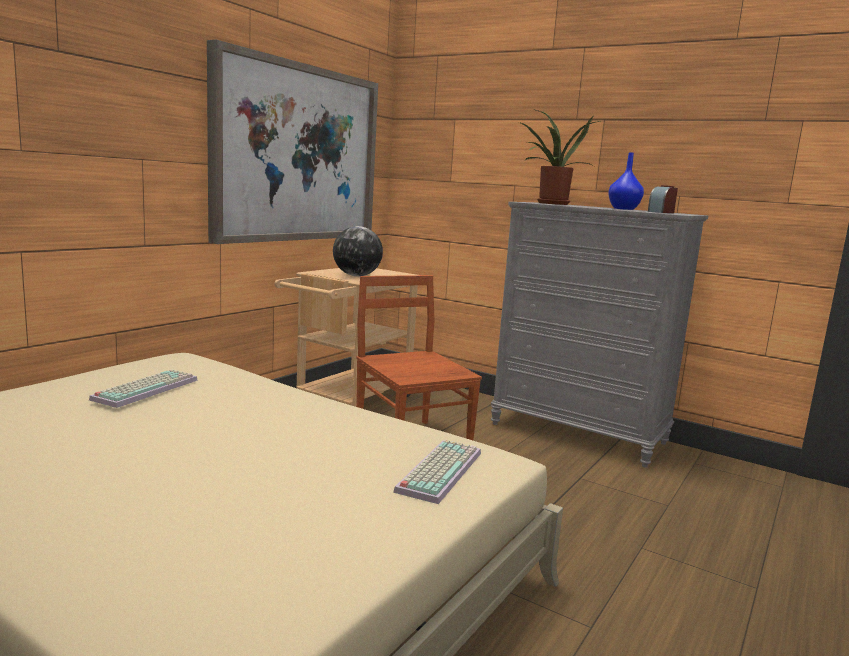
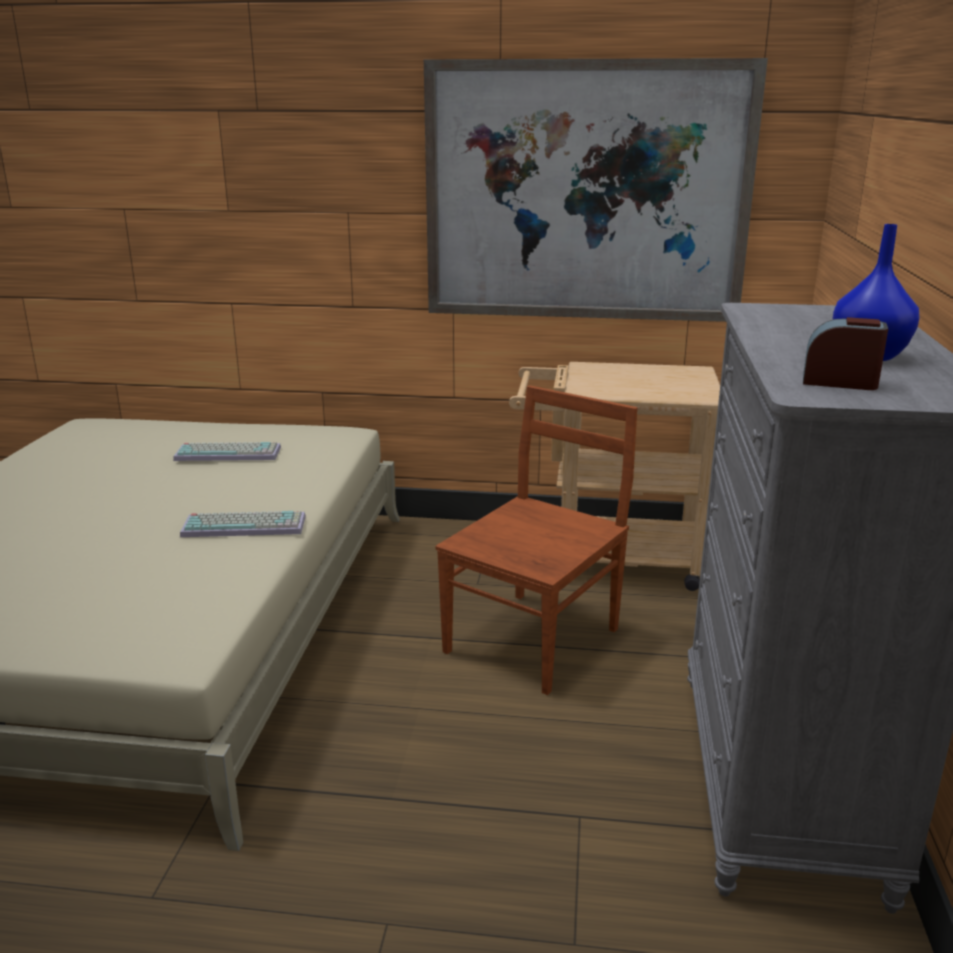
camera: 65 degrees right, 10 degrees up
globe [333,226,383,276] -> none
keyboard [393,440,481,504] -> keyboard moved to [180,511,306,537]
potted plant [519,109,601,205] -> none

